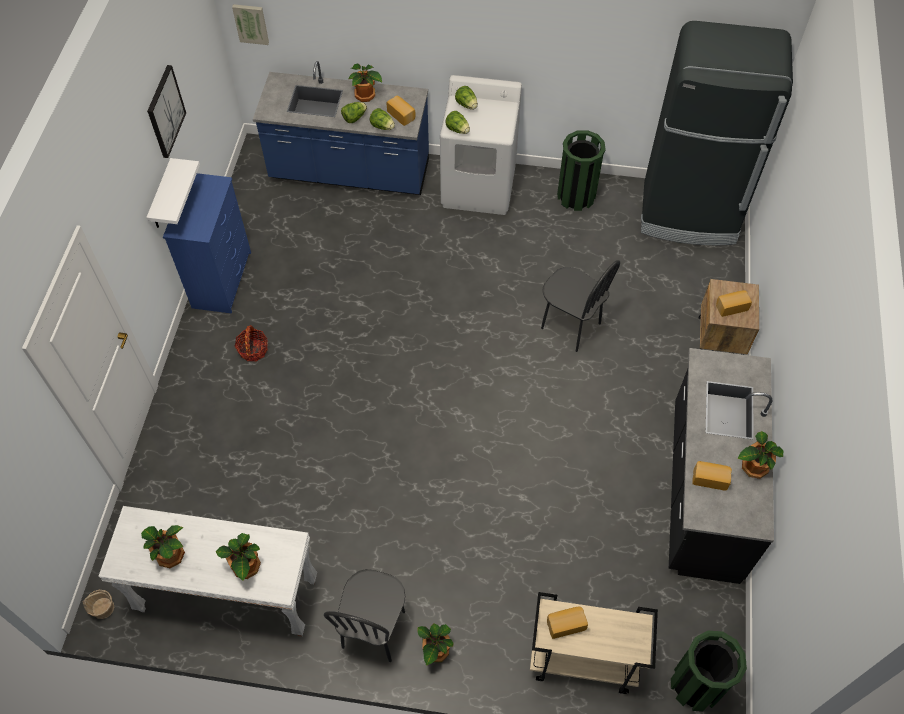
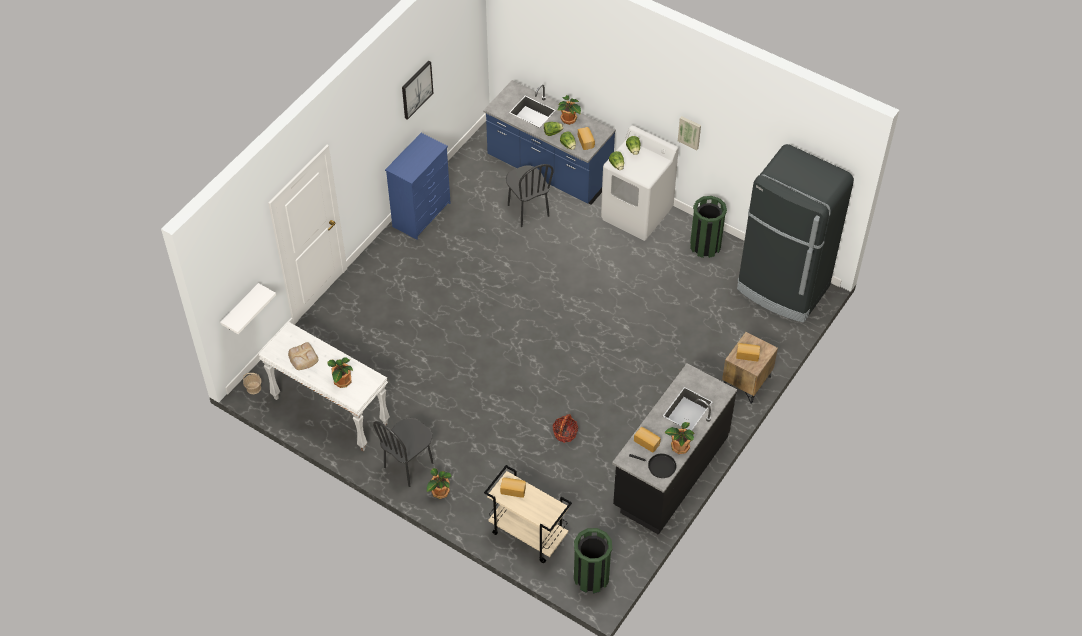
camera: 25 degrees right, 5 degrees down
potted plant [141,525,185,568] -> bread [288,342,319,370]
white shelf [146,158,200,228] -> white shelf moved to [220,283,276,334]
picture [232,4,269,45] -> picture moved to [678,116,701,150]
basket [235,325,268,361] -> basket moved to [552,414,578,443]
black chair [541,260,620,352] -> black chair moved to [506,164,554,227]
none -> black frying pan [629,453,676,478]

